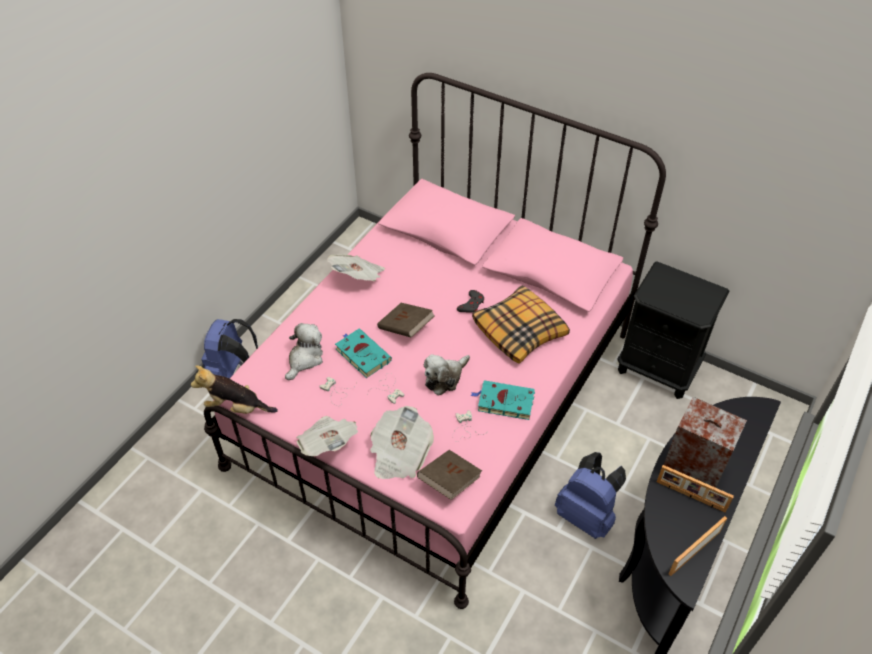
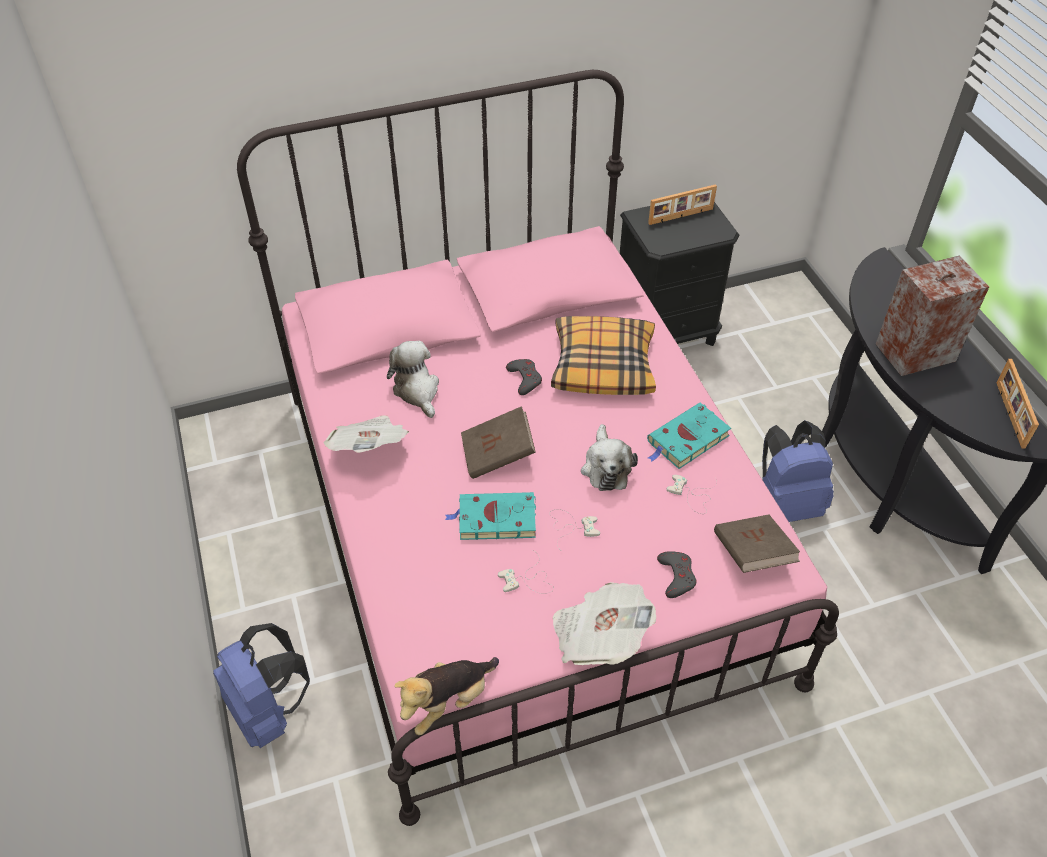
camera: 50 degrees left, 0 degrees up
plush toy [285,323,323,380] -> plush toy moved to [387,341,439,418]
newspaper [370,406,434,479] -> grey game controller [657,551,697,598]
picture frame [657,465,734,513] -> picture frame moved to [648,184,717,225]

